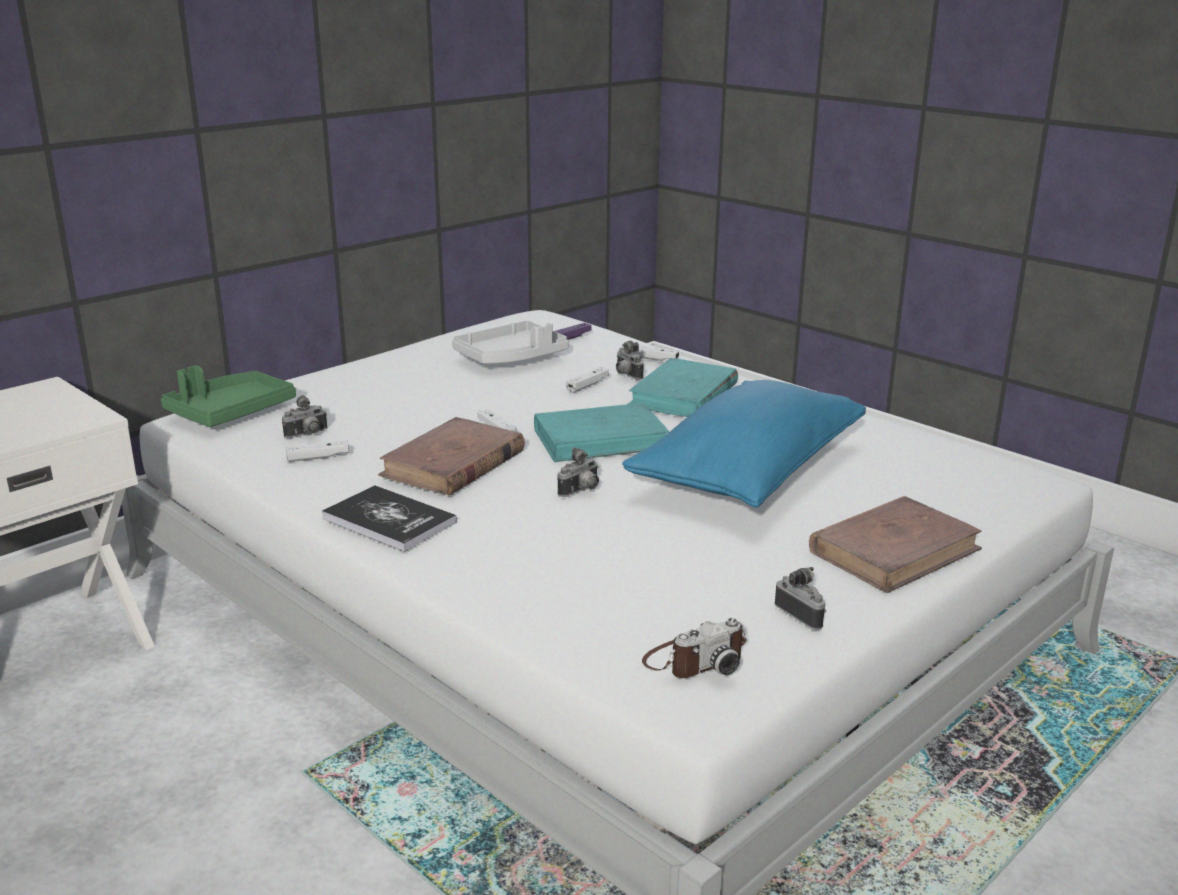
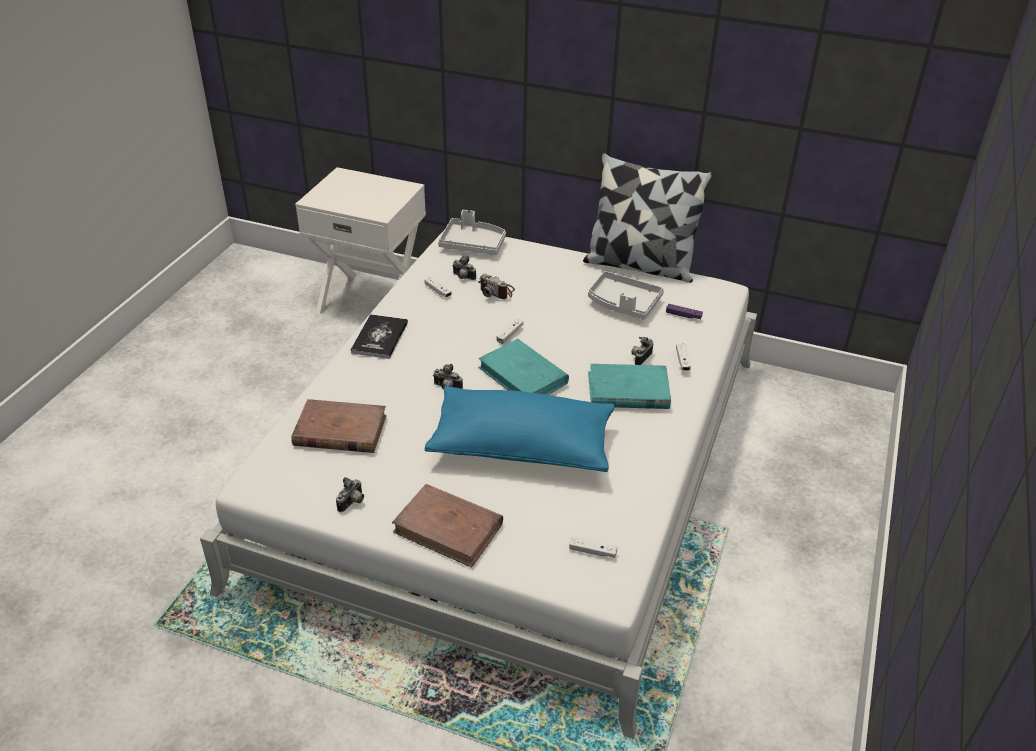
camera: 65 degrees right, 15 degrees up
green tray [161,365,296,427] -> grey tray [438,210,506,255]
brown book [378,417,525,496] -> brown book moved to [291,399,387,453]
white game controller [566,367,609,393] -> white game controller moved to [569,537,617,558]
camera [642,618,747,678] -> camera moved to [478,274,515,299]
none -> pillow [583,153,713,283]

